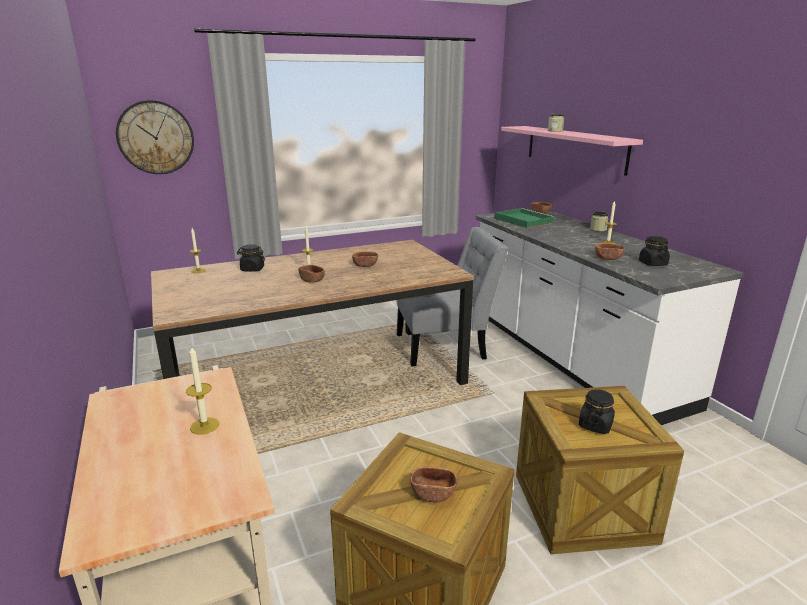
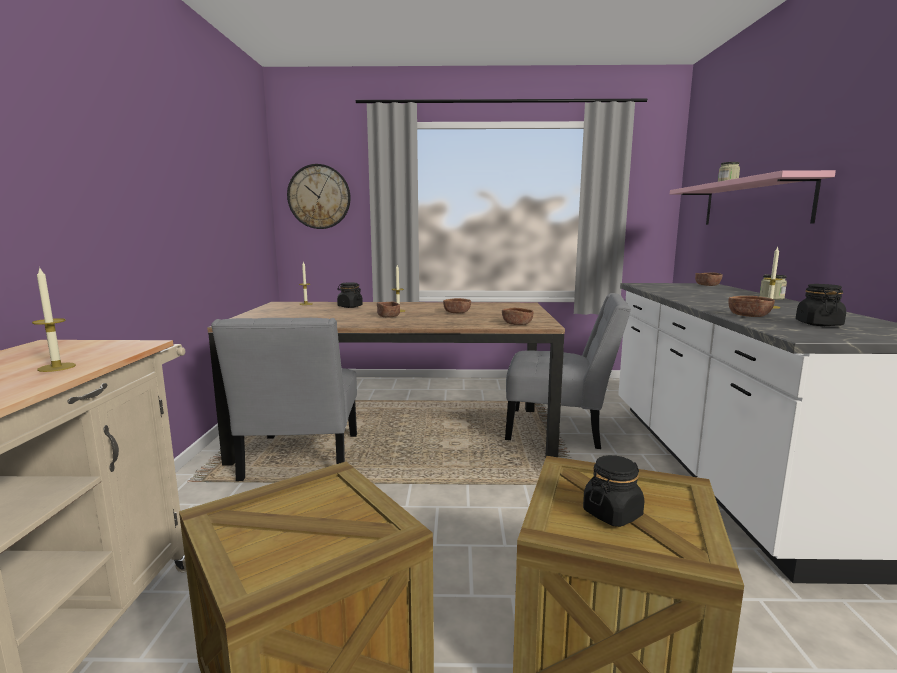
camera: 25 degrees right, 10 degrees down
brown bowl [410,467,457,502] -> brown bowl moved to [502,308,534,325]
green tray [495,208,555,228] -> none
none -> grey chair [211,318,357,481]

